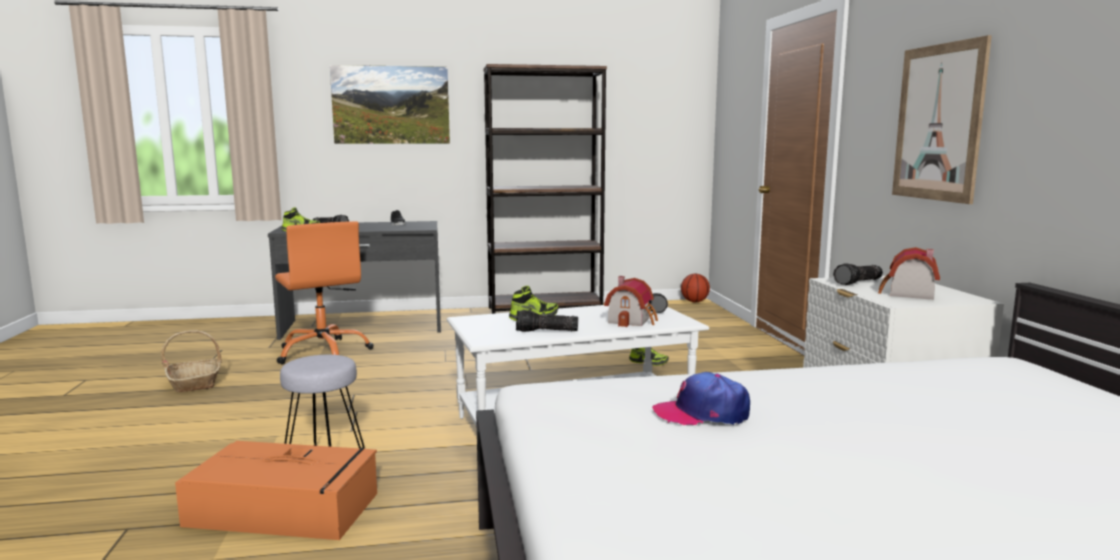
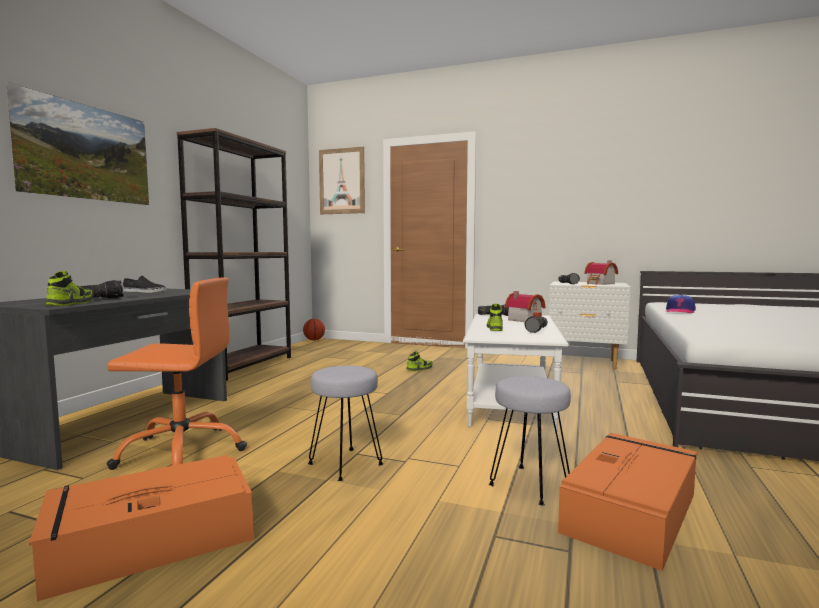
camera: 60 degrees left, 5 degrees down
basket [161,330,222,393] -> orange storage box [29,455,254,601]
cap [652,372,750,425] -> cap moved to [666,295,696,314]
picture [892,35,992,204] -> picture moved to [319,147,365,214]
none -> grey stool [308,366,383,481]

